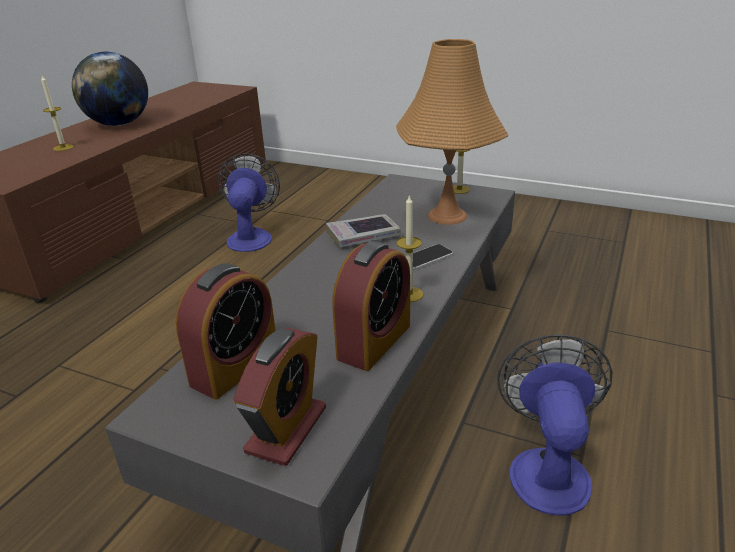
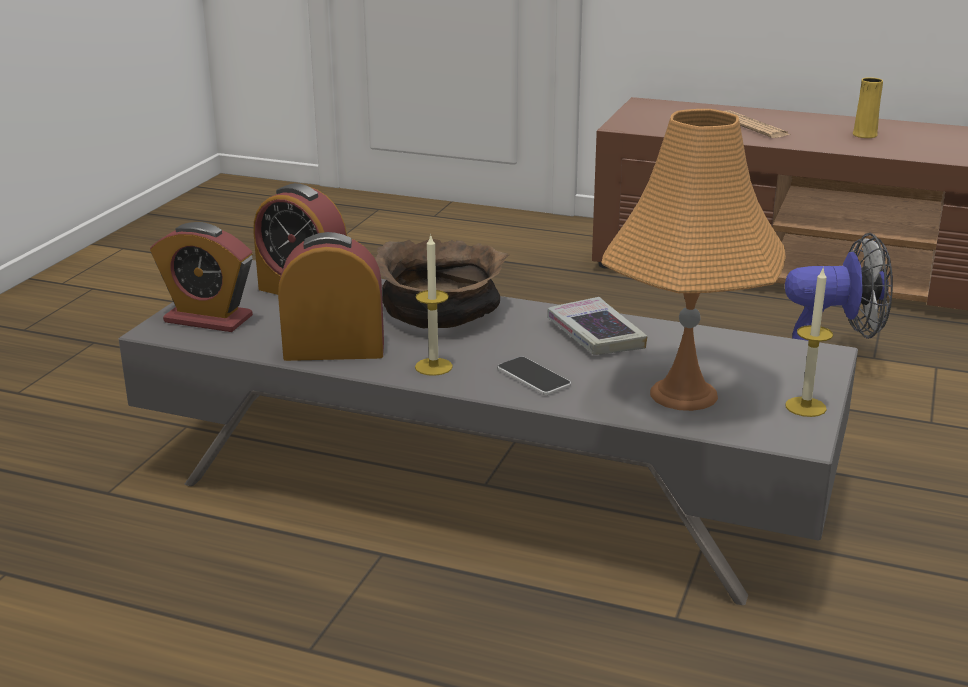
camera: 85 degrees right, 5 degrees down
candle [41,76,74,151] -> newspaper [725,110,790,138]
globe [72,52,148,126] -> yellow vase [853,77,883,138]
alarm clock [332,241,410,371] -> alarm clock turned 150 degrees clockwise [278,232,384,361]
fan [497,334,612,516] -> none
none -> brown bowl [375,239,510,328]

